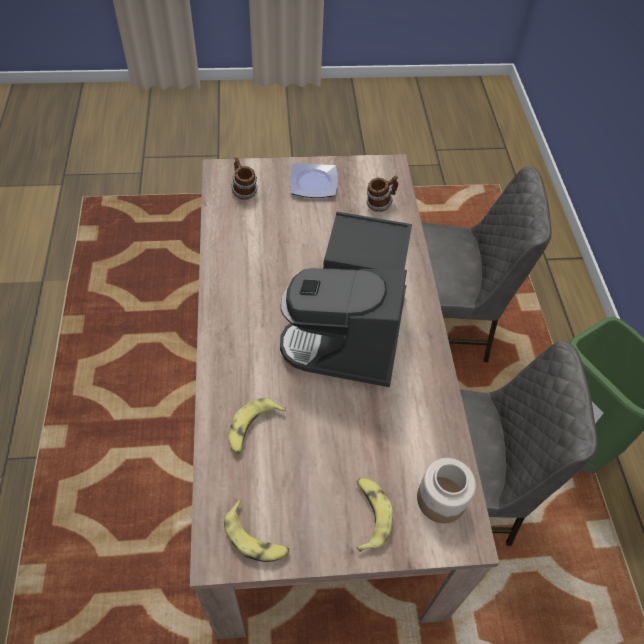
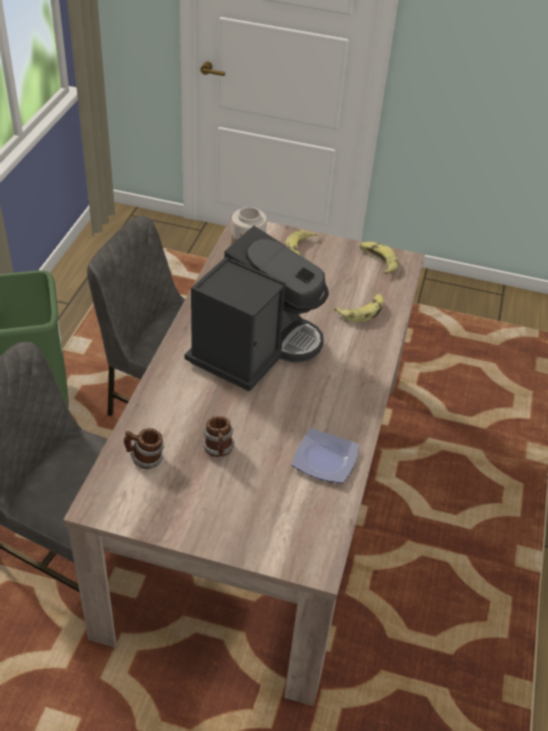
camera: 160 degrees left, 10 degrees down
mug [231,157,258,200] -> mug moved to [203,416,235,457]
plate [290,163,338,198] -> plate moved to [292,428,360,483]

